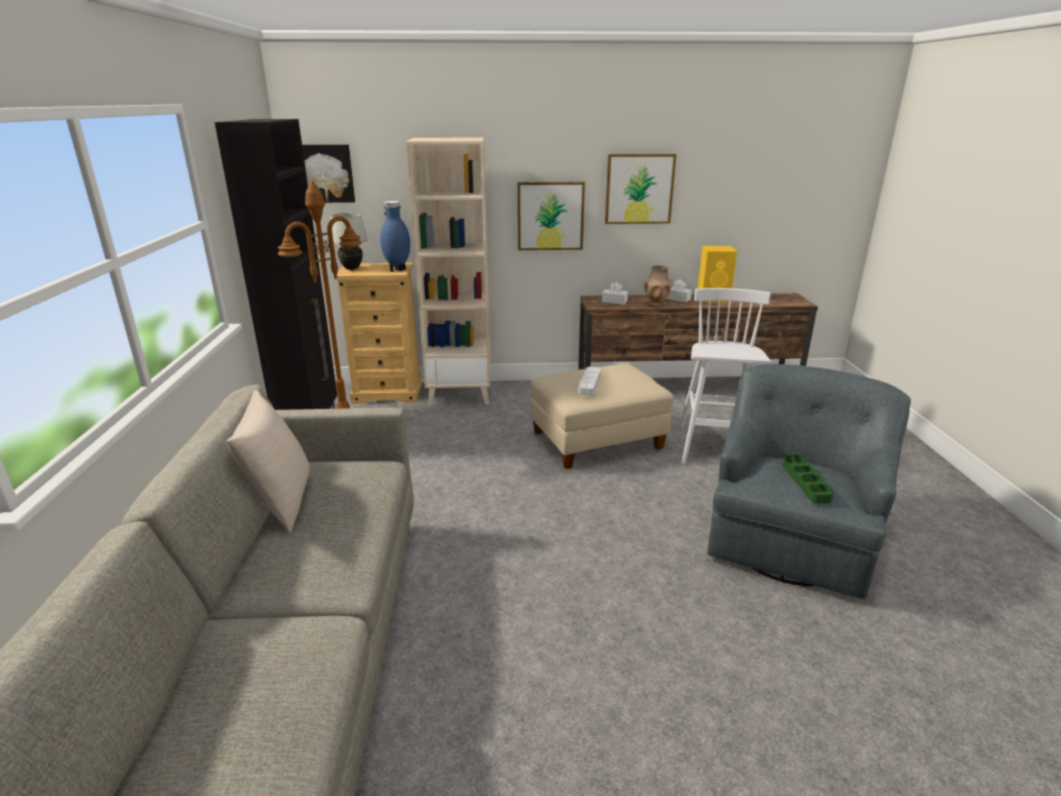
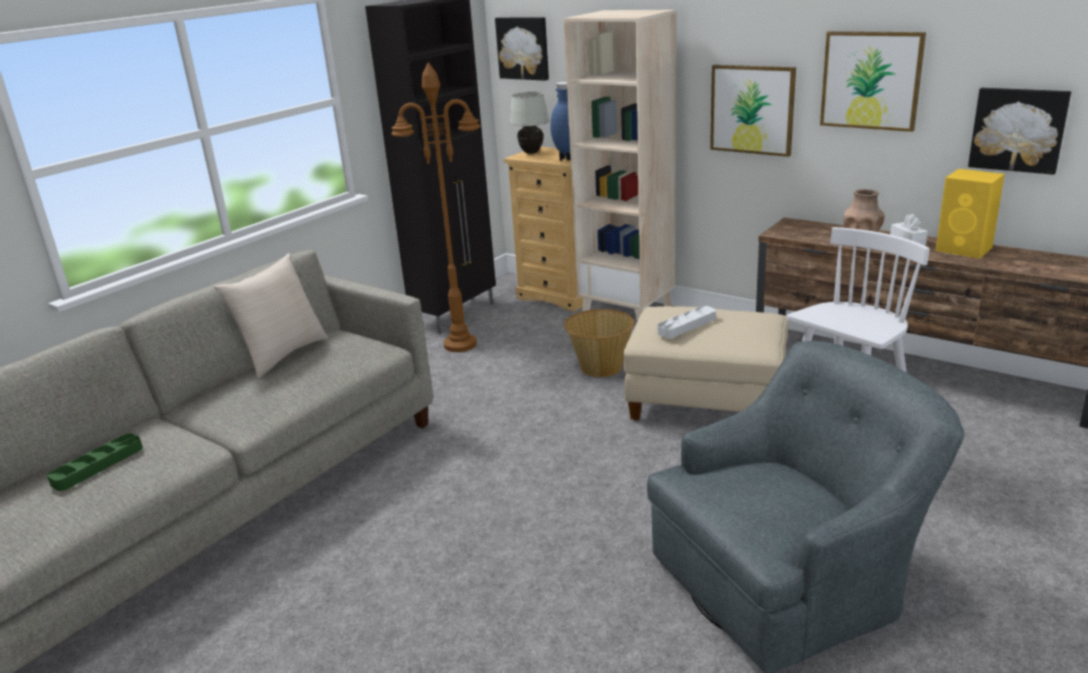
camera: 40 degrees right, 0 degrees up
white tissue box [602,282,628,305] -> none
green tray [782,455,834,504] -> green tray moved to [47,433,143,491]
none -> basket [564,309,634,377]
none -> picture [968,88,1071,175]

